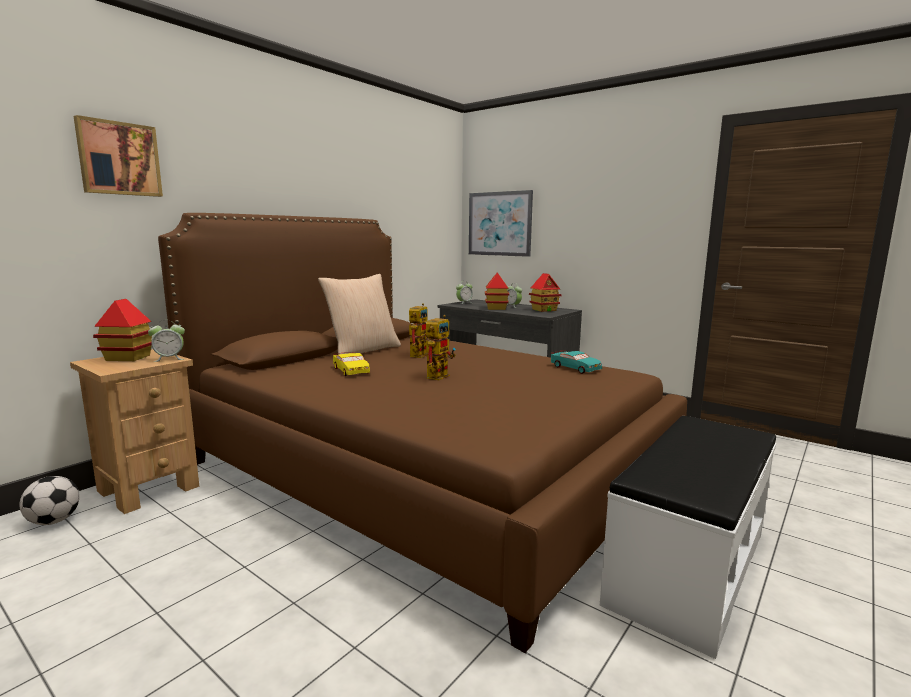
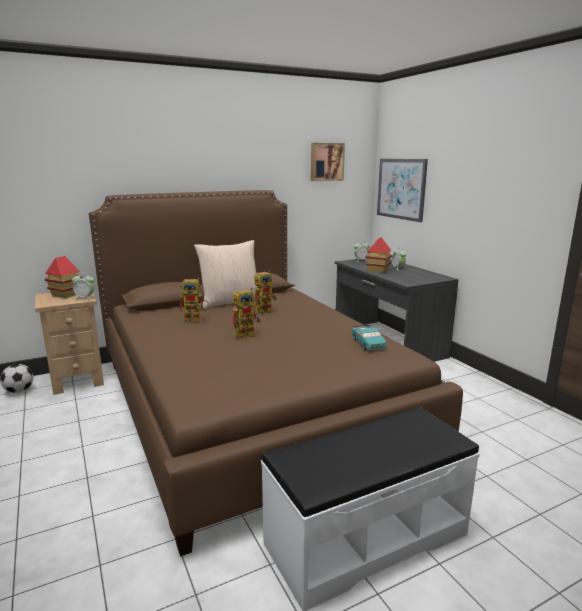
camera: 25 degrees right, 5 degrees up
picture [74,115,163,197] -> picture moved to [311,143,345,181]
yellow toy car [333,352,370,376] -> toy robot [178,278,209,323]
toy house [529,273,561,312] -> none

